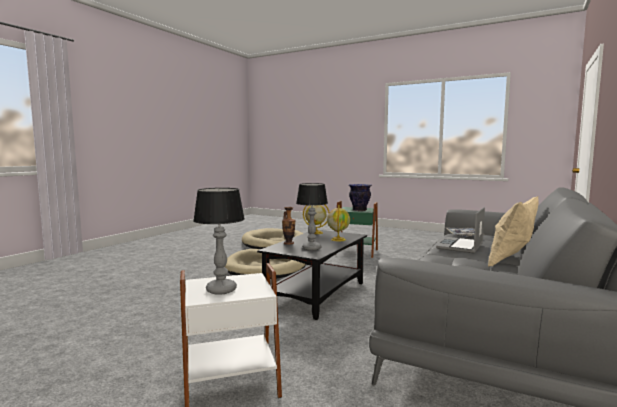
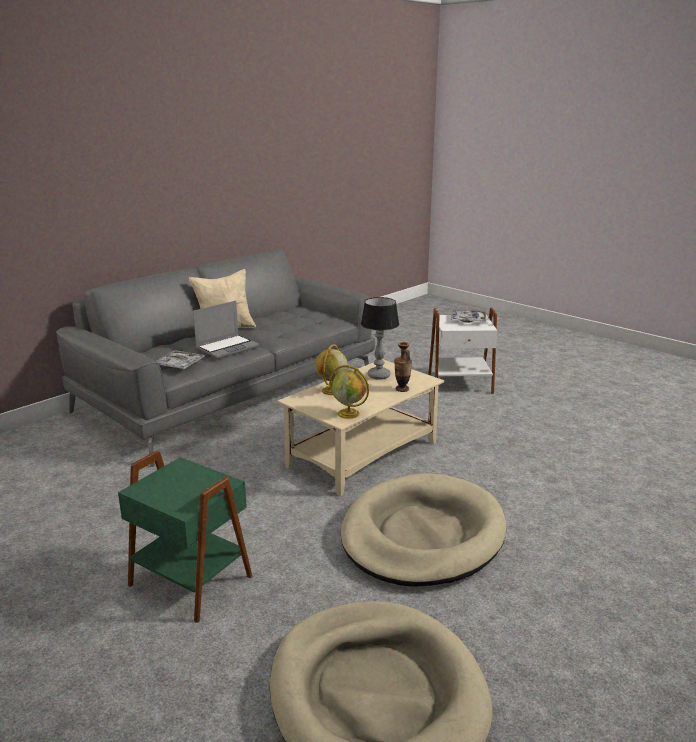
camera: 165 degrees left, 15 degrees up
table lamp [193,188,245,295] -> tray [451,310,486,323]
black coffee table [257,230,367,320] -> beige coffee table [278,360,444,496]
vase [349,184,372,211] -> none

